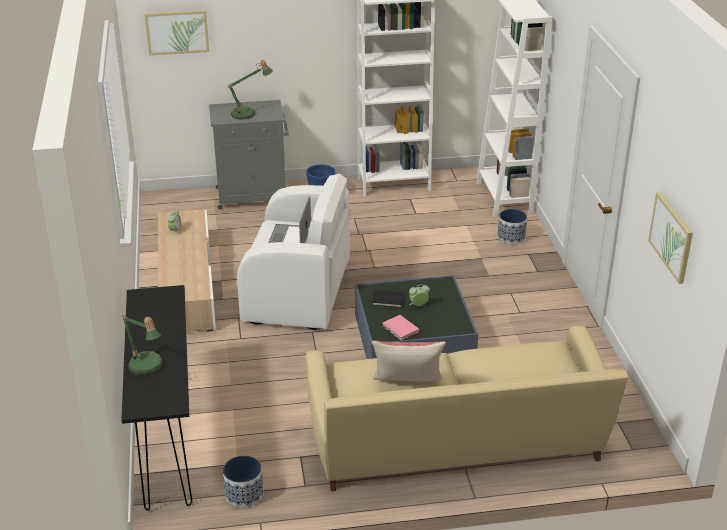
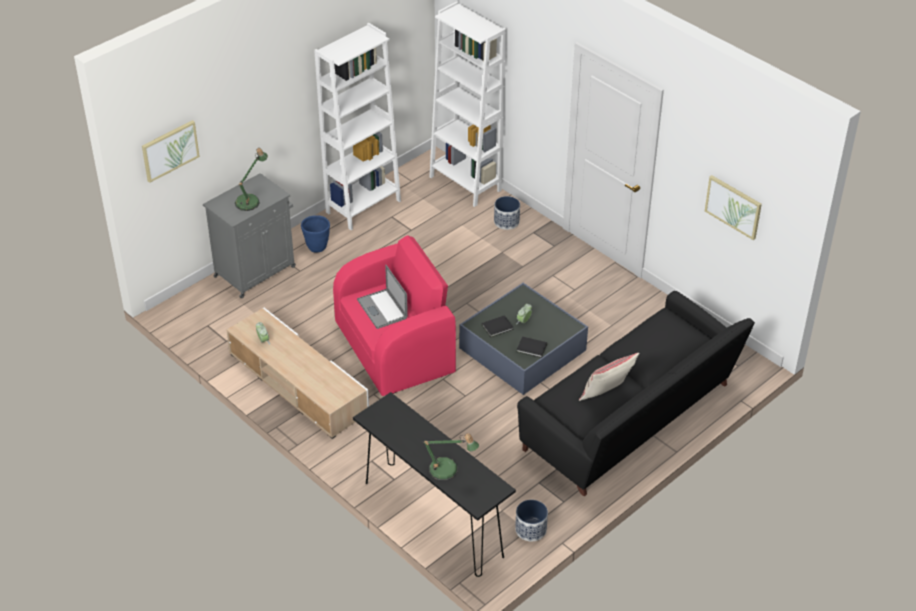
camera: 35 degrees left, 10 degrees up
white armchair [237,174,350,330] -> pink armchair [333,235,456,396]
beige sofa [306,325,629,491] -> black sofa [517,291,755,497]
pink book [382,315,419,340] -> black book [517,337,547,358]

